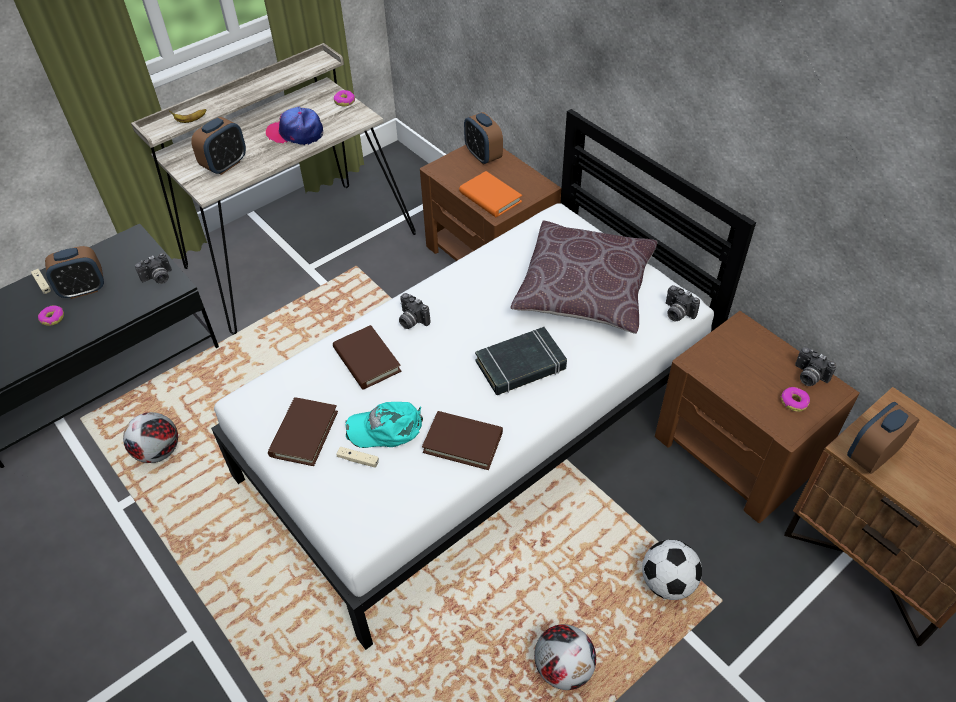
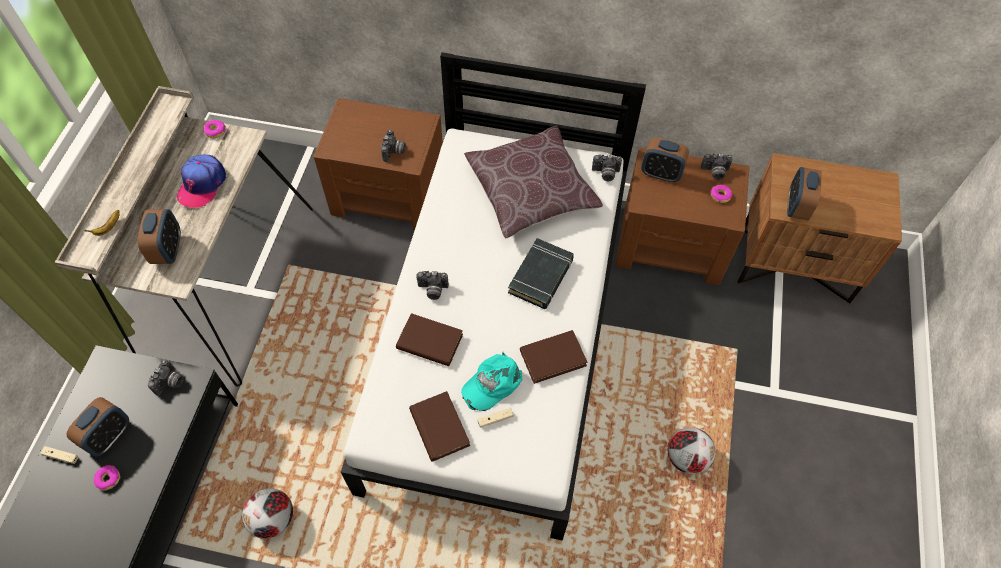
camera: 40 degrees left, 10 degrees up
cap [266,107,323,145] -> cap turned 45 degrees counterclockwise [177,155,226,208]
orange book [459,171,522,217] -> camera [381,130,406,162]
alarm clock [464,112,503,165] -> alarm clock moved to [641,138,689,182]
football [642,540,702,600] -> none

